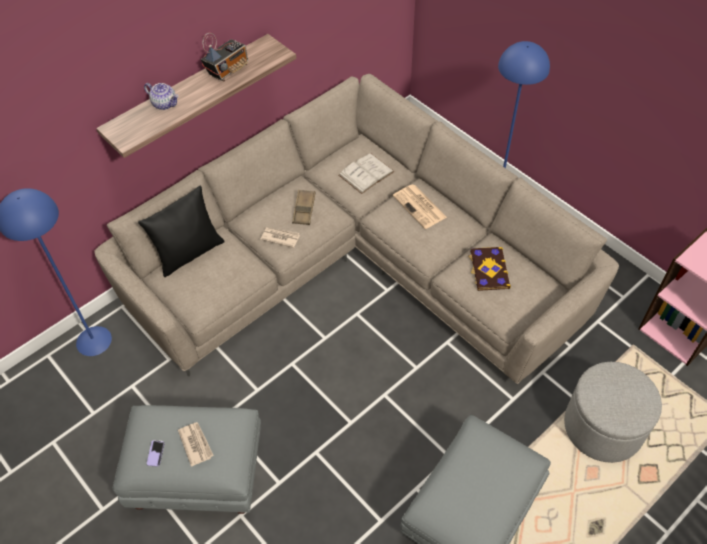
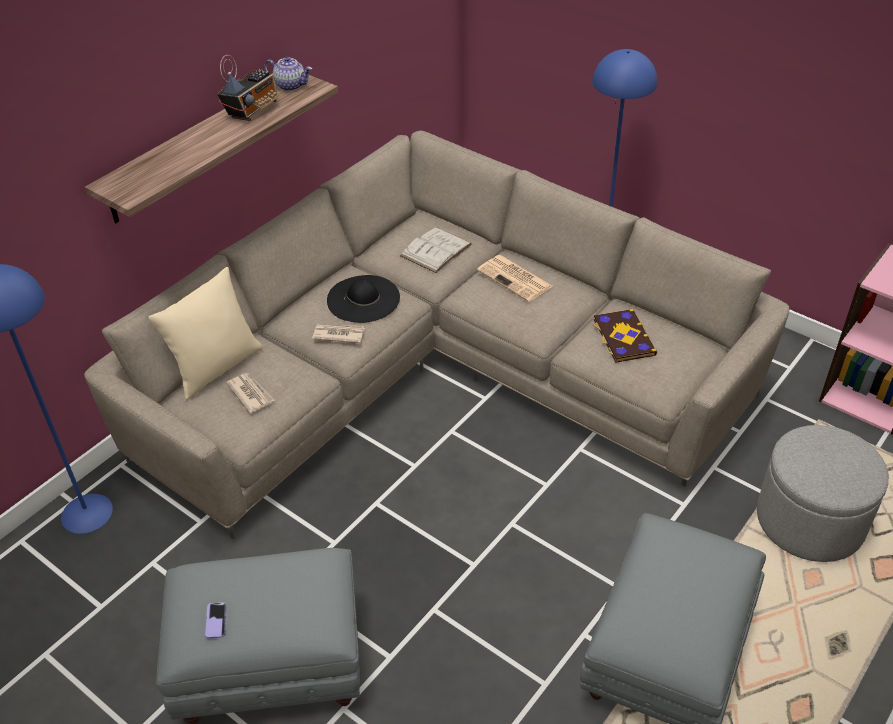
camera: 10 degrees left, 10 degrees down
black pillow [138,186,225,277] -> beige pillow [148,267,263,400]
teapot [144,83,179,110] -> teapot moved to [264,57,312,91]
newspaper [178,422,214,467] -> newspaper moved to [226,373,275,413]
brown tray [292,190,316,225] -> black hat [327,275,400,323]

